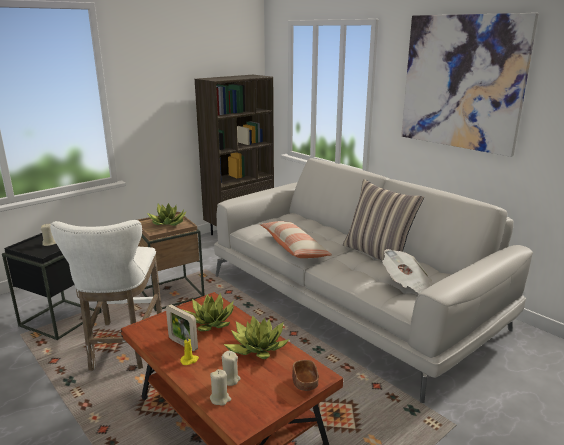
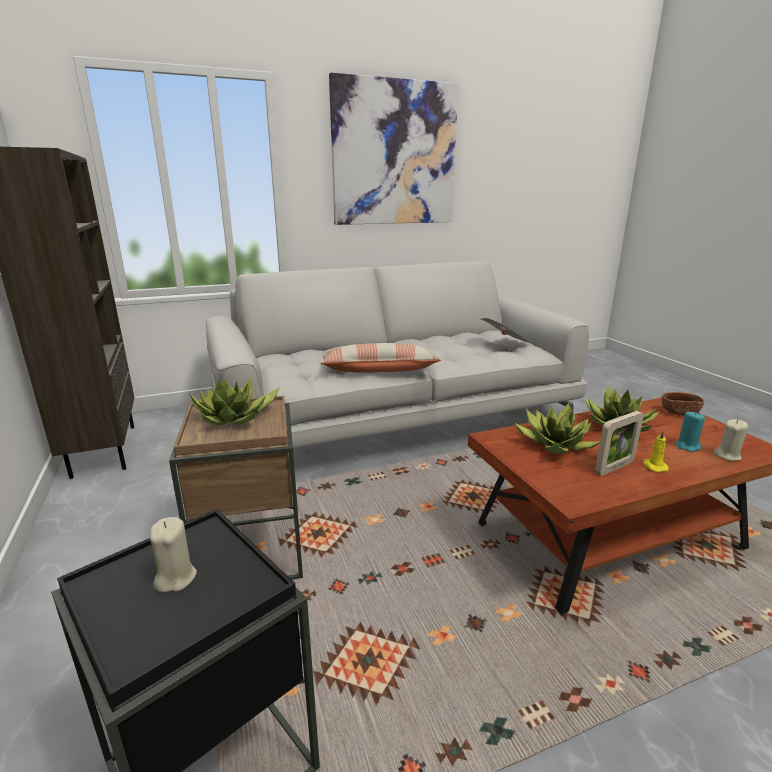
camera: 70 degrees left, 0 degrees up
white stool [50,220,162,371] -> none
beige candle [222,351,241,386] -> turquoise candle [675,411,705,452]
pillow [343,179,424,261] -> none

